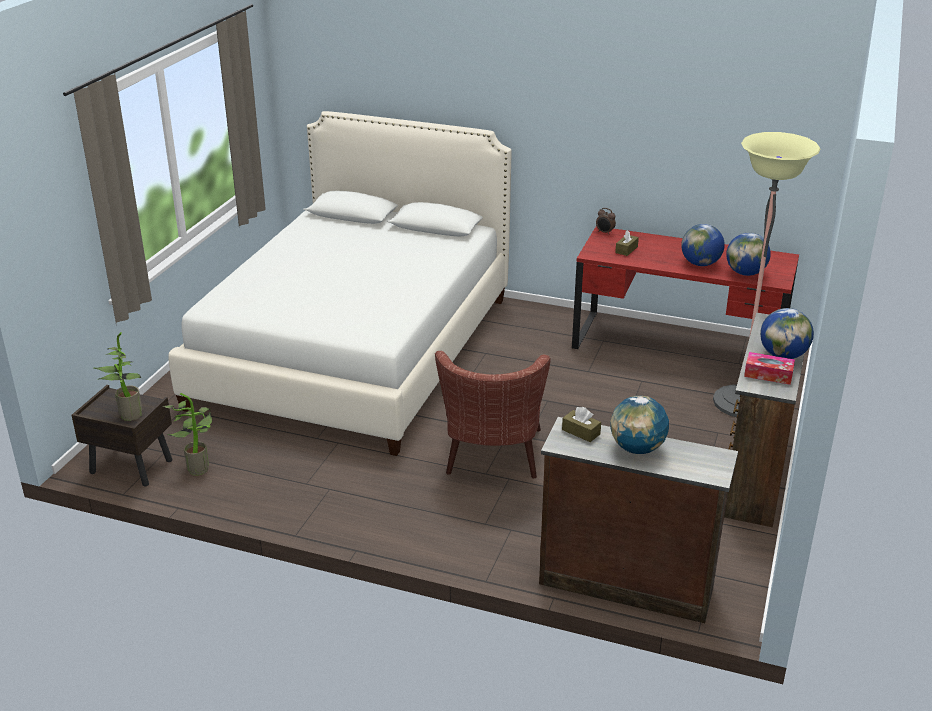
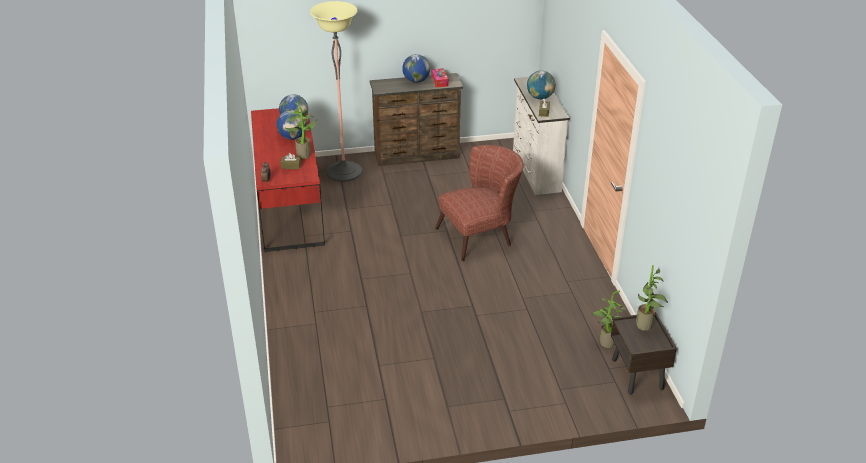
camera: 120 degrees left, 5 degrees up
white bed [168,111,512,456] -> none
brown dresser [539,417,738,623] -> white dresser [513,77,570,195]
none -> potted plant [285,102,316,159]

